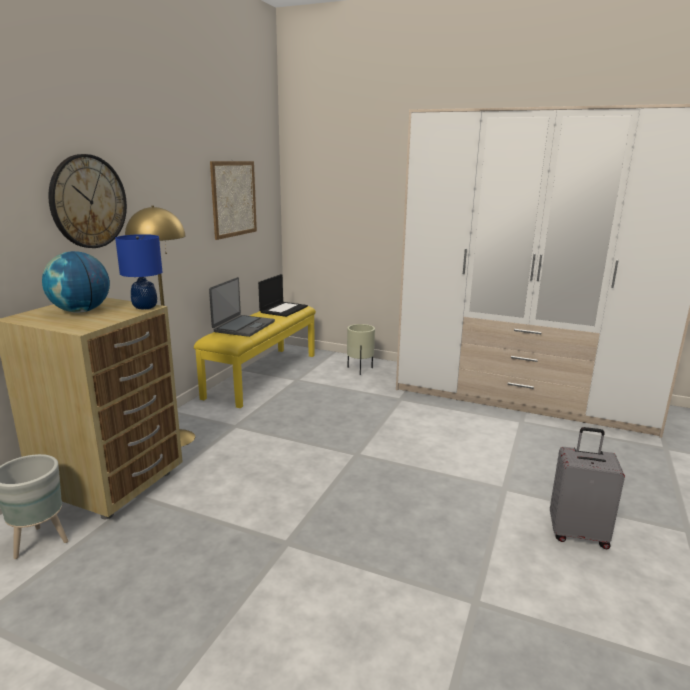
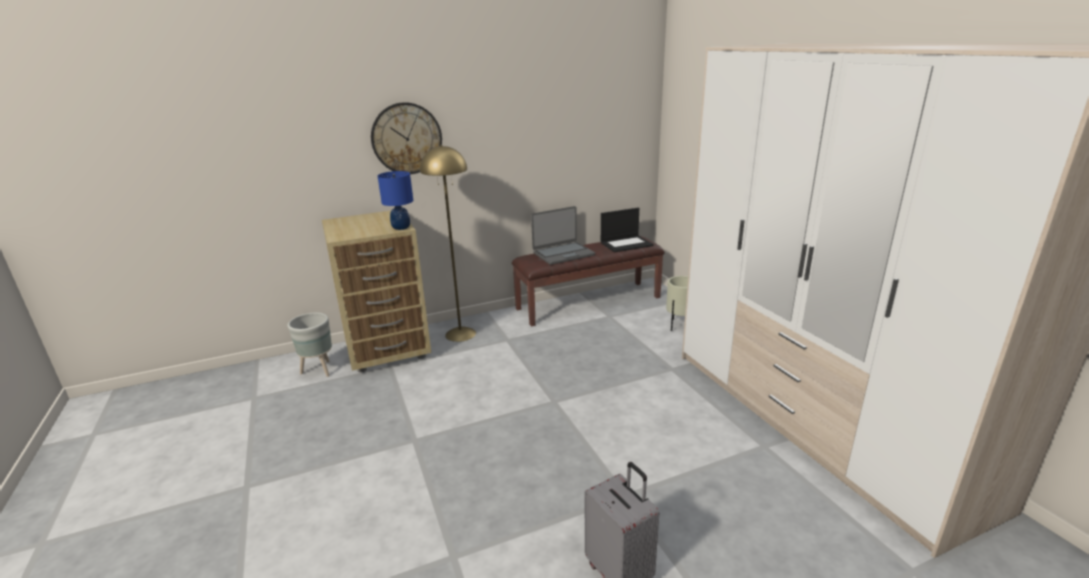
camera: 45 degrees right, 5 degrees up
globe [42,251,110,313] -> none
yellow bench [194,306,316,408] -> brown bench [512,236,665,327]
picture [210,161,257,240] -> none

